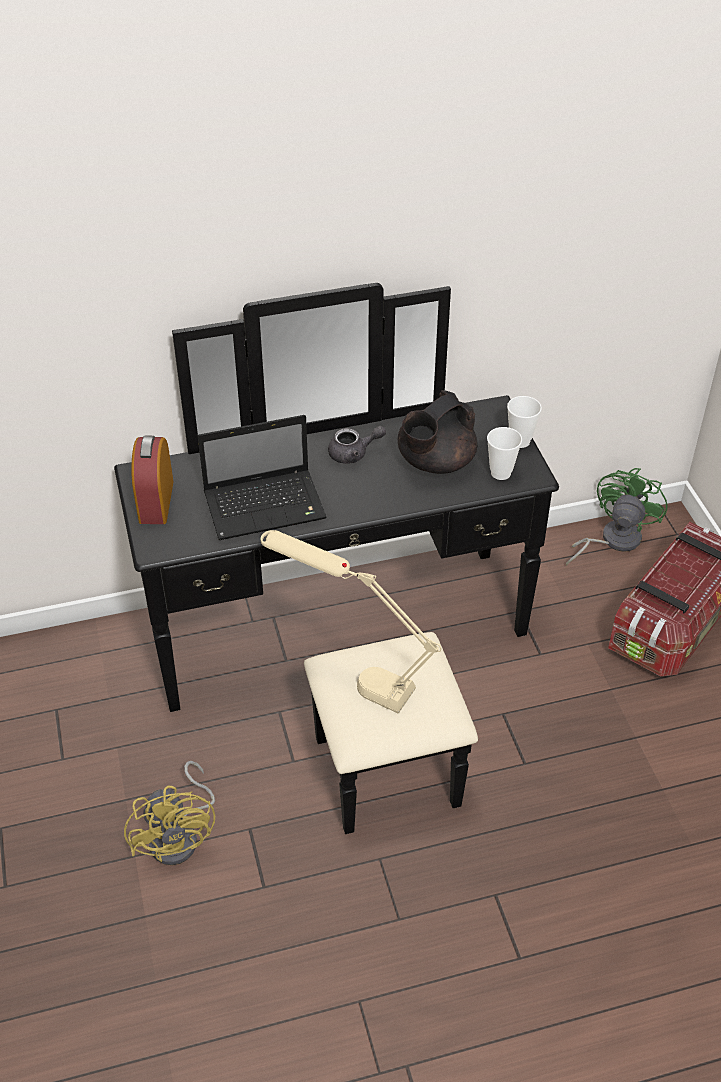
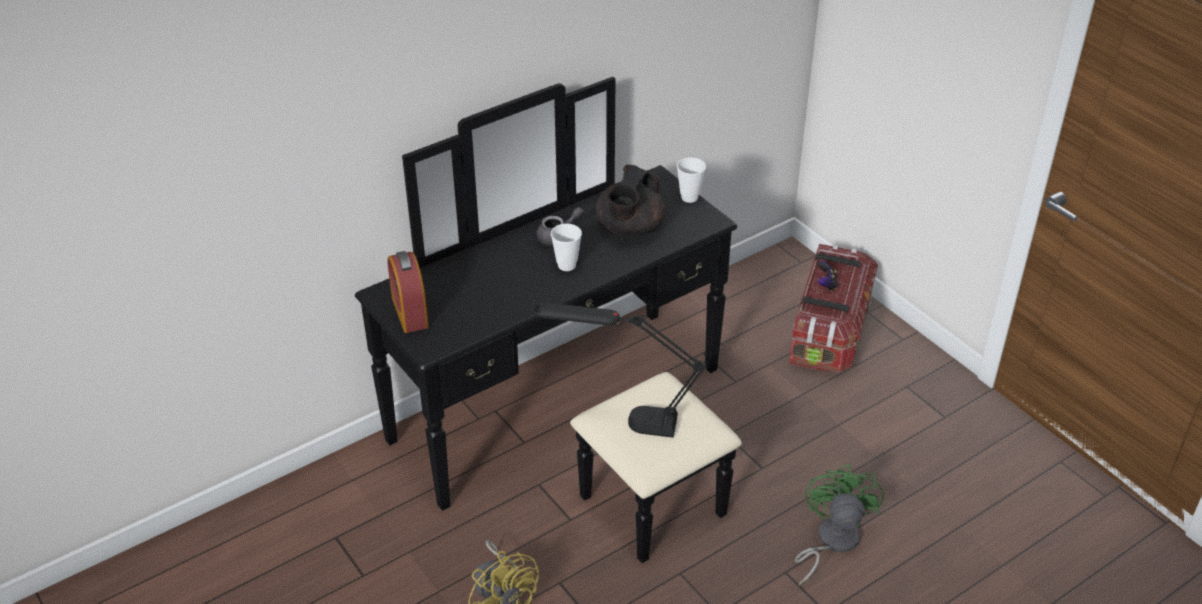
camera: 20 degrees left, 5 degrees down
laptop [198,415,327,540] -> none
beige table lamp [261,530,441,714] -> black table lamp [533,302,708,438]
cup [487,427,522,480] -> cup moved to [551,224,582,271]
green fan [566,468,667,566] -> green fan moved to [795,464,884,586]
none -> game controller [818,261,838,291]

